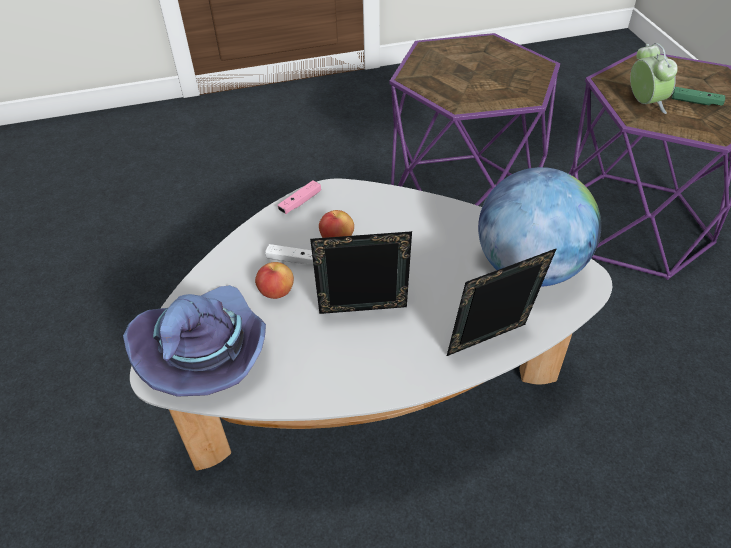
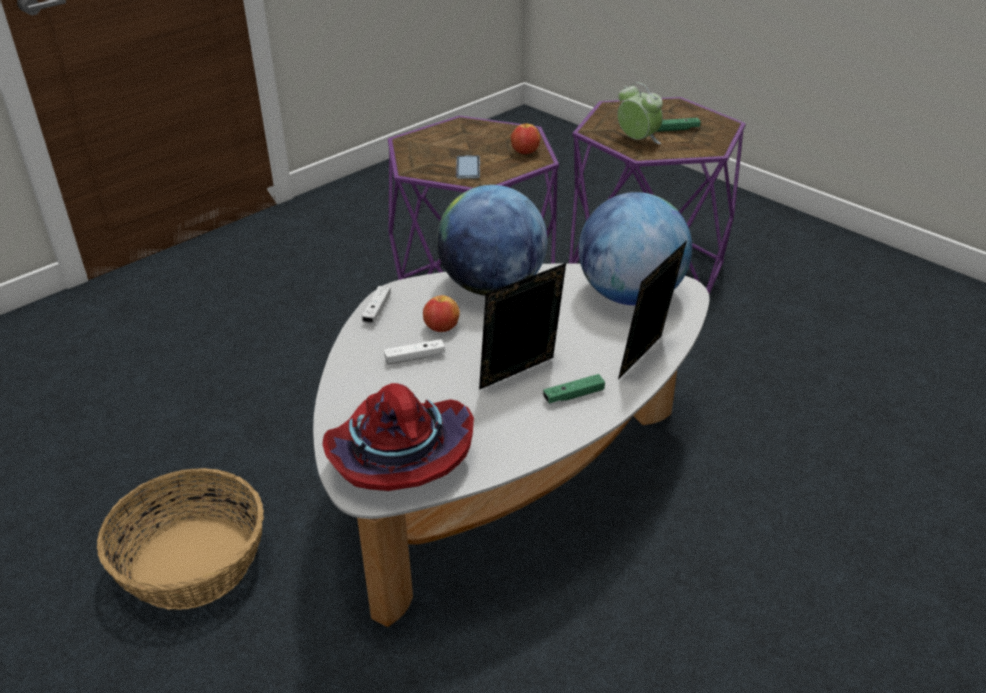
camera: 30 degrees left, 10 degrees down
purple hat [123,285,266,397] -> red hat [323,383,474,491]
apple [255,262,294,299] -> apple moved to [511,124,540,154]
pink game controller [278,180,321,214] -> white game controller [362,286,391,323]
none -> basket [97,468,264,610]
none -> globe [437,185,547,296]
none -> phone [456,155,480,179]
none -> green game controller [543,374,605,403]

